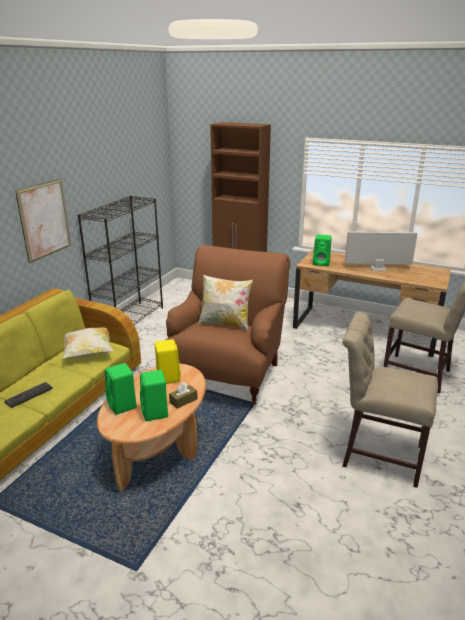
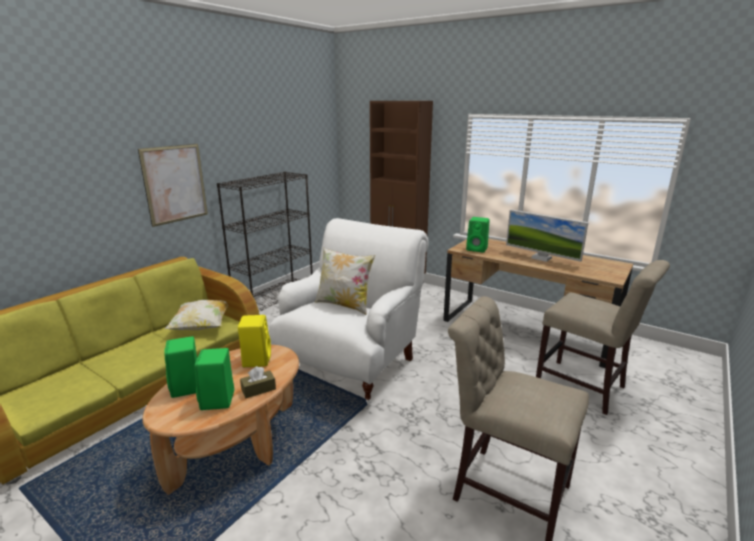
camera: 10 degrees right, 5 degrees down
keyboard [5,382,53,408] -> none
brown armchair [166,245,290,405] -> white armchair [269,218,429,404]
monitor [345,231,418,271] -> monitor turned 150 degrees counterclockwise [506,209,589,262]

